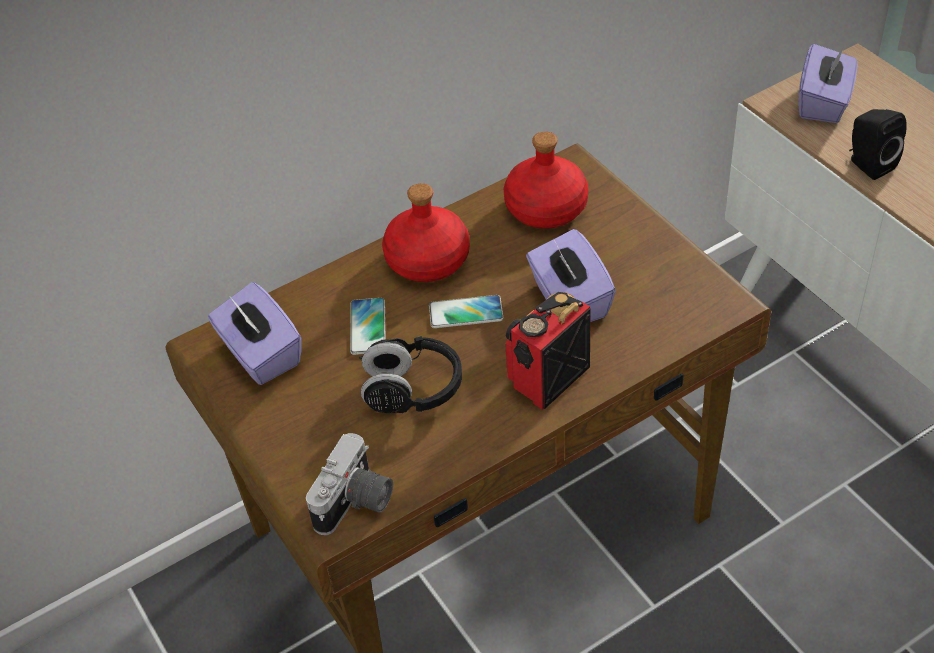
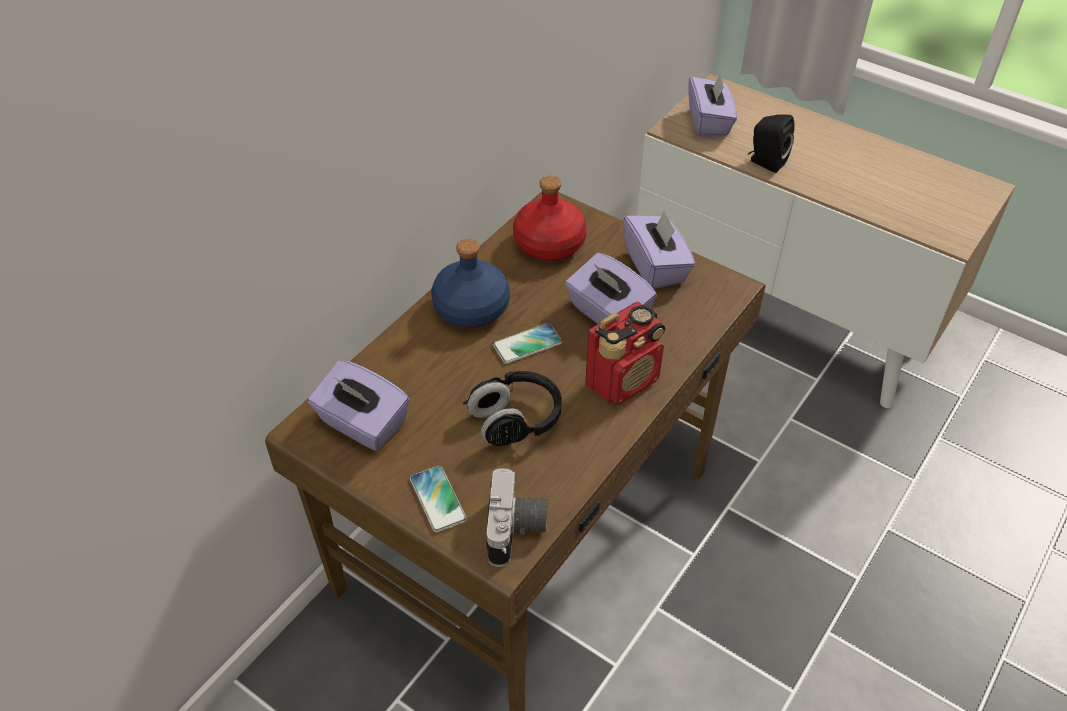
camera: 25 degrees left, 0 degrees up
phone [350,298,386,355] -> phone moved to [410,466,467,533]
red bottle [382,183,470,282] -> blue bottle [431,239,510,328]
radio [505,292,591,410] -> radio turned 150 degrees counterclockwise [586,301,665,405]
none -> purple tissue box [623,209,695,289]

